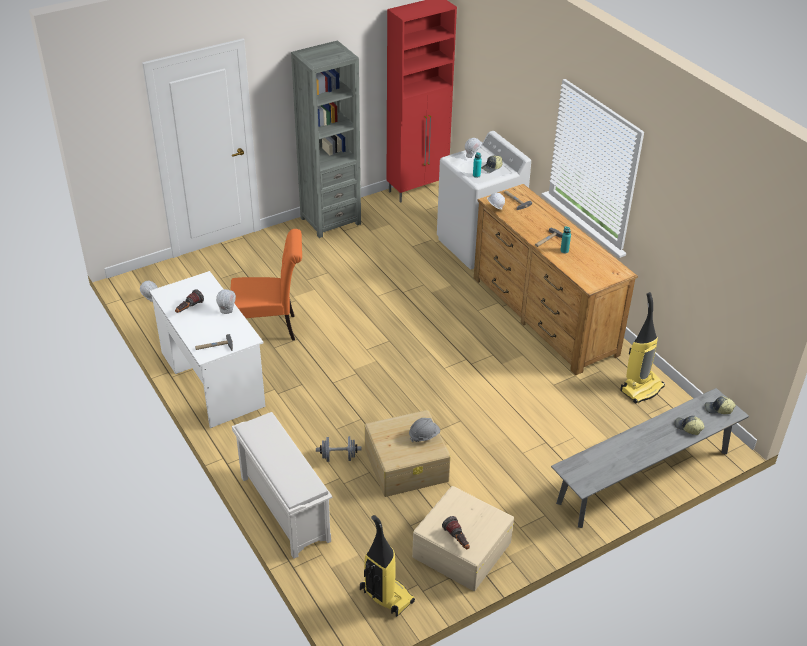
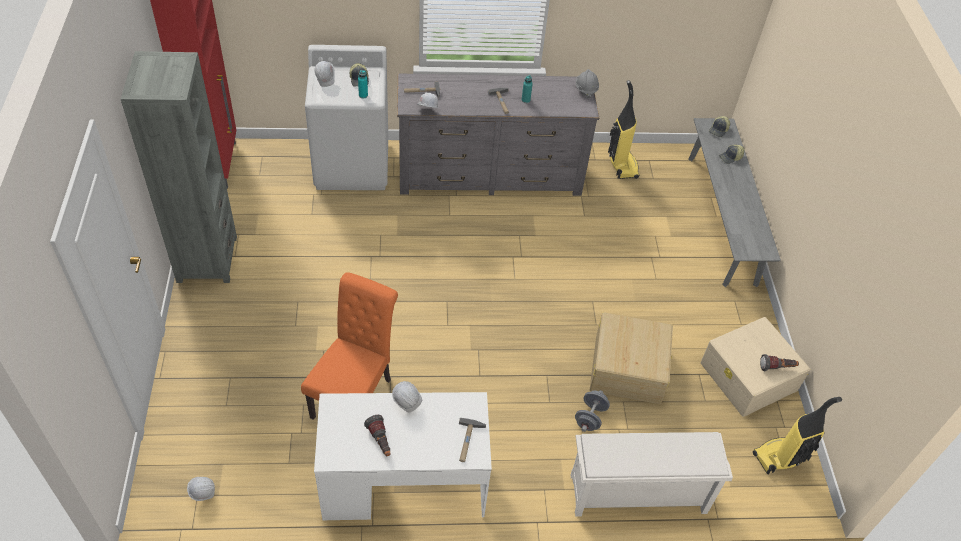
camera: 65 degrees left, 10 degrees up
grey hard hat [409,418,440,442] -> grey hard hat moved to [576,69,599,98]
brown dresser [474,184,638,375] -> grey dresser [397,73,599,196]

